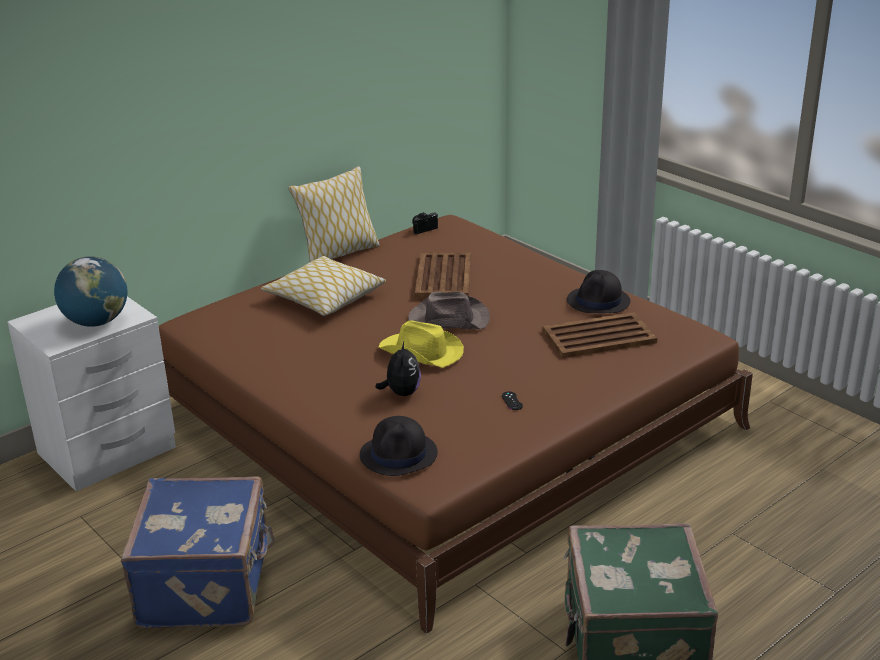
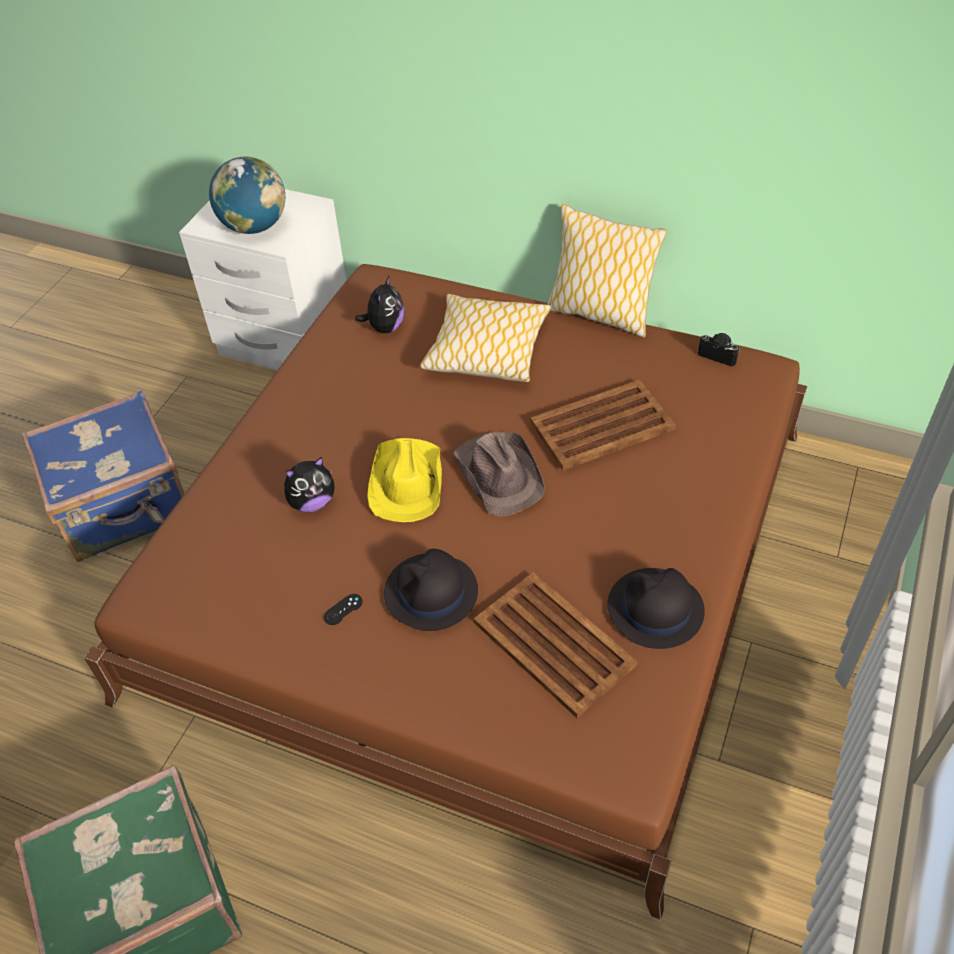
camera: 65 degrees right, 20 degrees up
black hat [360,416,438,476] -> black hat moved to [384,549,478,631]
none -> plush toy [355,276,405,333]

